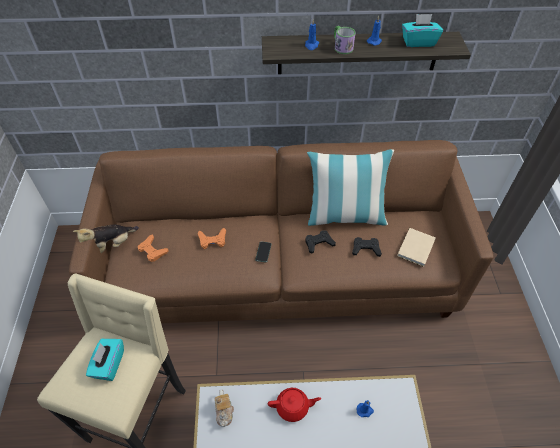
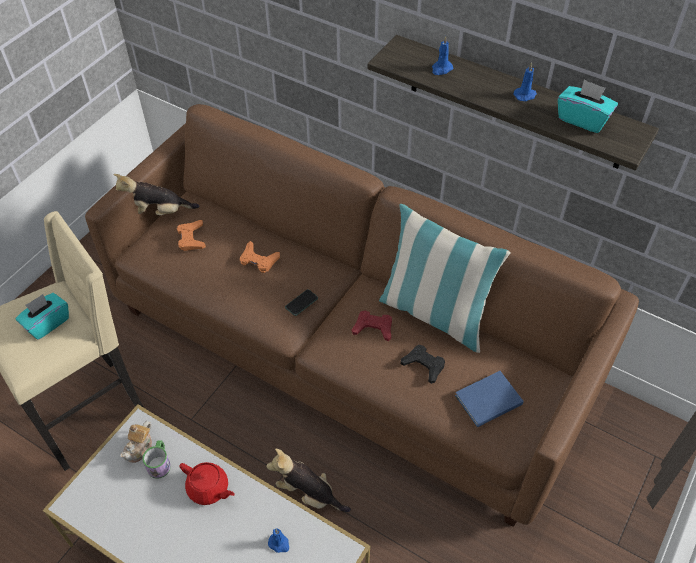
camera: 35 degrees right, 0 degrees up
black game controller [305,230,336,254] -> red game controller [352,311,392,341]
mug [334,26,356,54] -> mug moved to [142,440,171,479]
beige book [397,228,436,267] -> blue book [455,371,524,427]
none -> plush toy [266,449,351,512]

